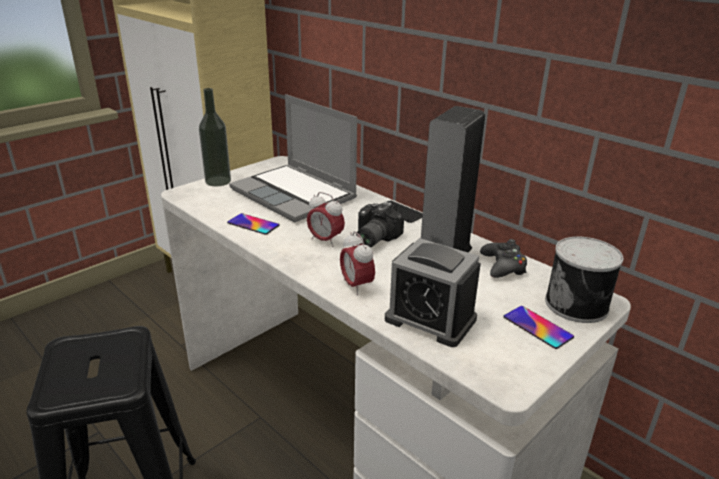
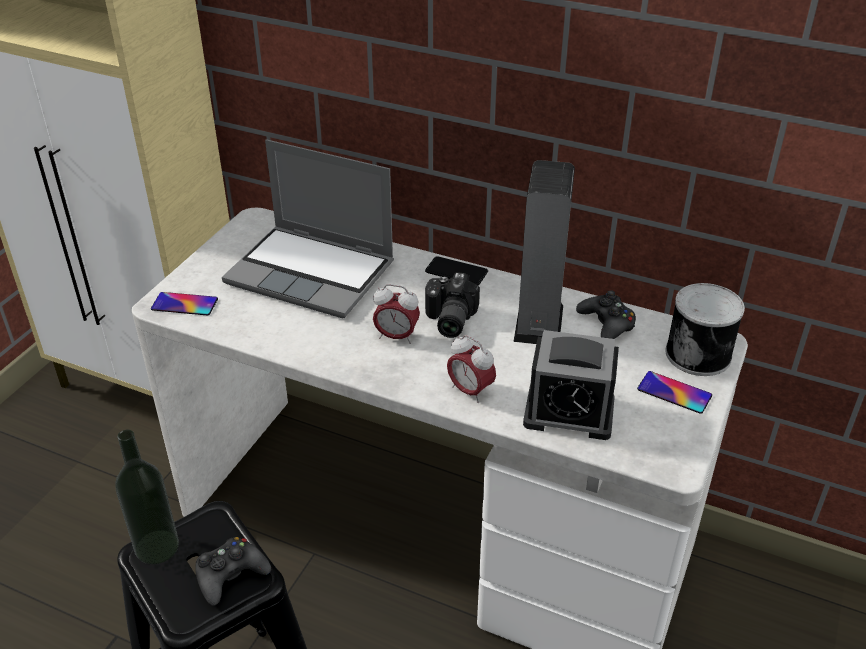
camera: 20 degrees left, 10 degrees up
bottle [199,88,231,186] -> bottle moved to [115,430,179,564]
phone [227,213,280,235] -> phone moved to [151,292,218,315]
none -> black game controller [195,537,271,606]

